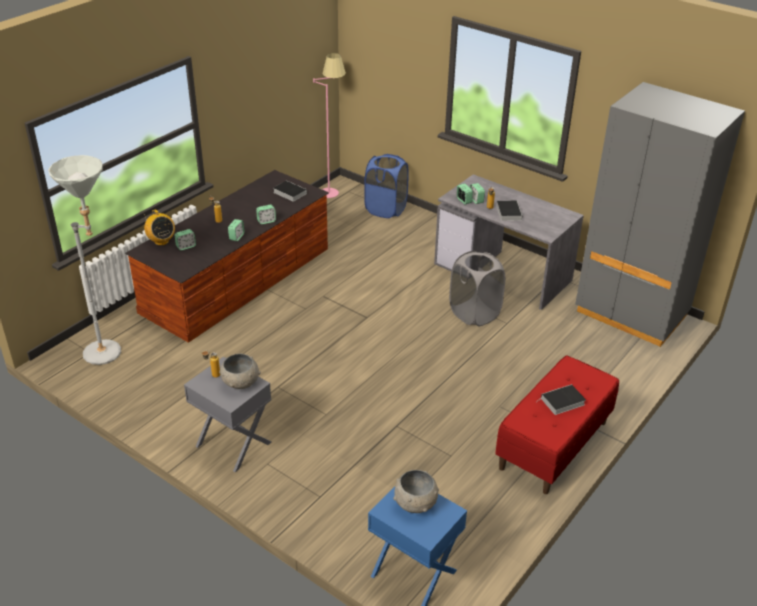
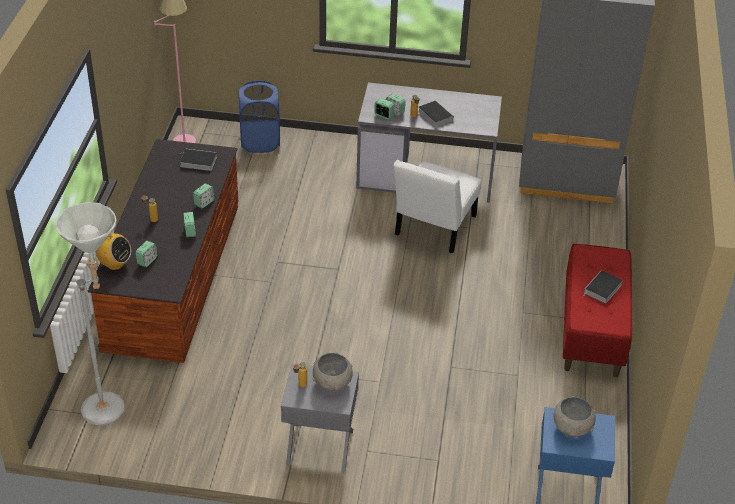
camera: 30 degrees left, 5 degrees up
grey laundry basket [449,251,505,327] -> white chair [393,160,481,254]

